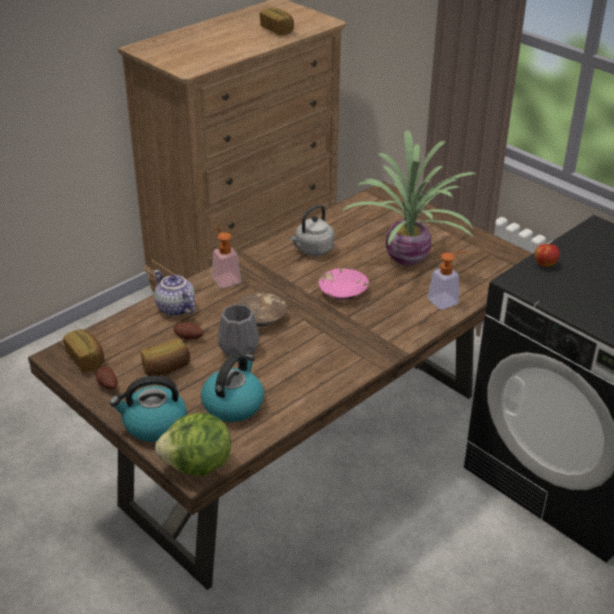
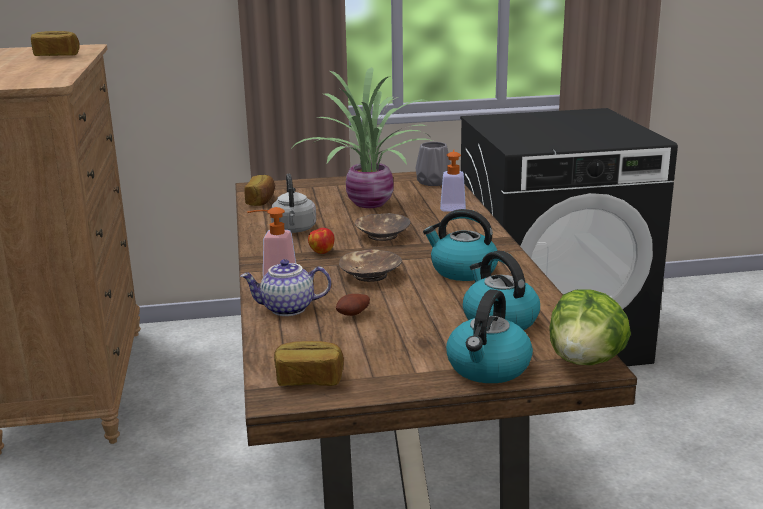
camera: 55 degrees left, 15 degrees down
potato [96,367,118,390] -> none
bread [141,338,190,376] -> bread moved to [244,175,275,206]
grey vase [218,304,259,356] -> grey vase moved to [416,142,451,186]
pink bowl [319,268,369,300] -> brown bowl [355,213,410,241]
apple [535,244,559,267] -> apple moved to [308,228,334,254]
none -> kettle [423,209,498,281]

